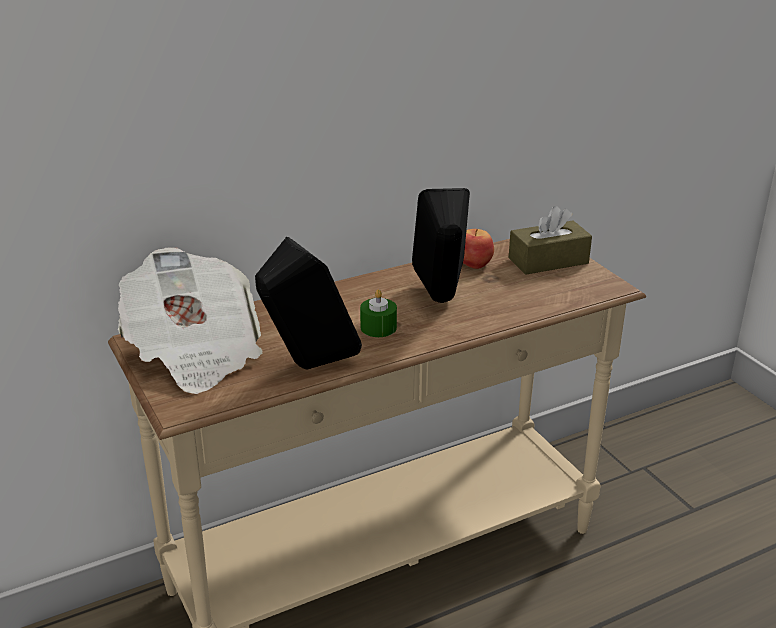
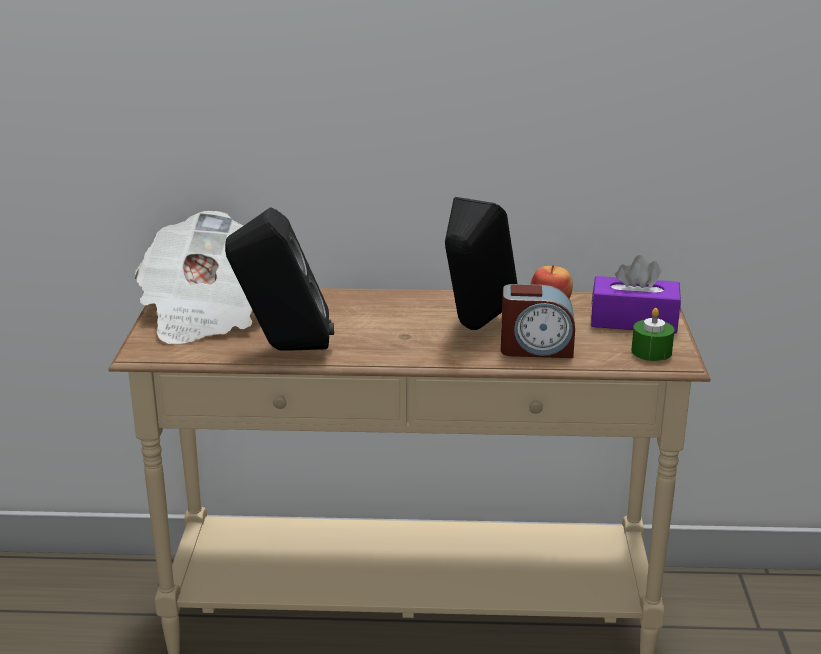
camera: 30 degrees right, 5 degrees down
green candle [360,289,397,337] -> green candle moved to [631,308,675,361]
brown tissue box [509,206,592,275] -> purple tissue box [591,255,681,333]
none -> alarm clock [501,284,575,358]

